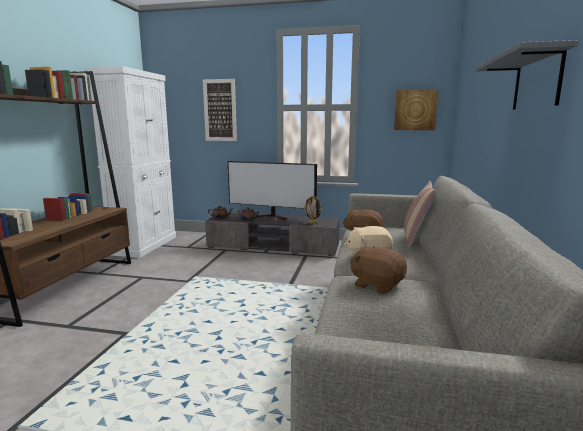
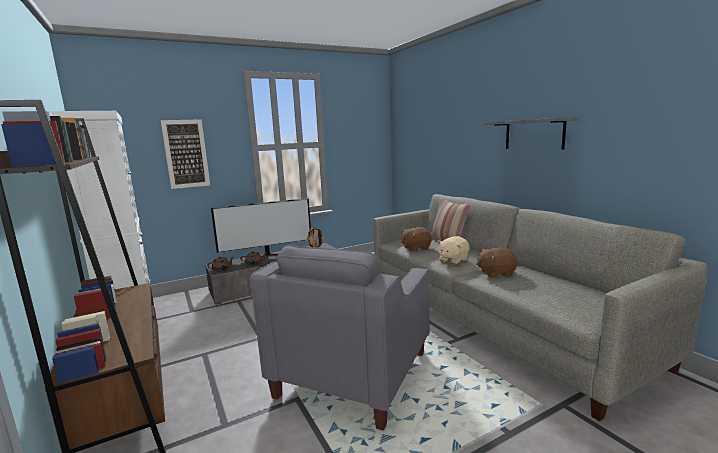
camera: 40 degrees left, 0 degrees up
picture [394,89,438,130] -> none
none -> grey armchair [250,245,429,431]

